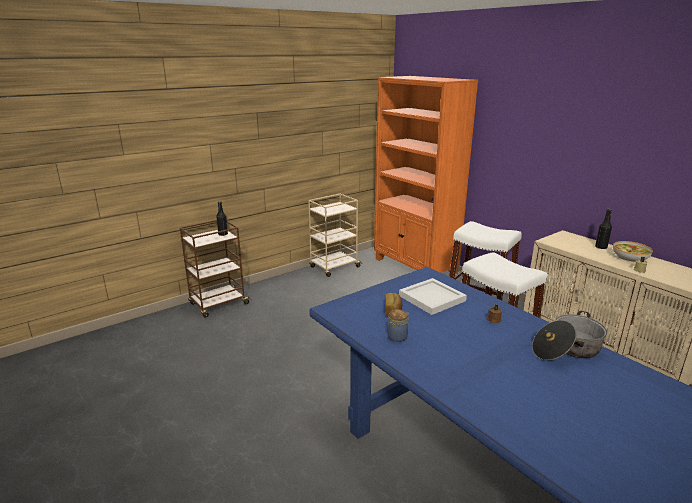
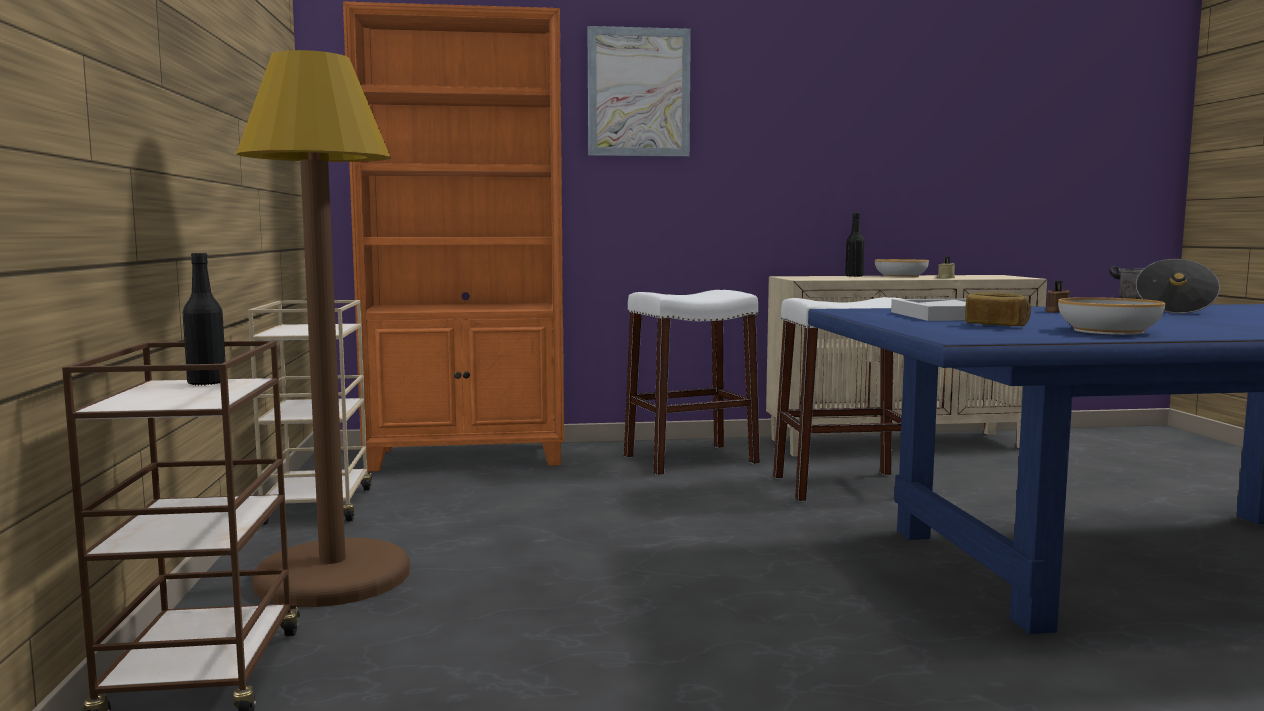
camera: 60 degrees left, 15 degrees down
jar [387,310,409,342] -> bowl [1058,297,1165,335]
none -> brown floor lamp [236,50,410,607]
none -> picture [587,26,691,157]

